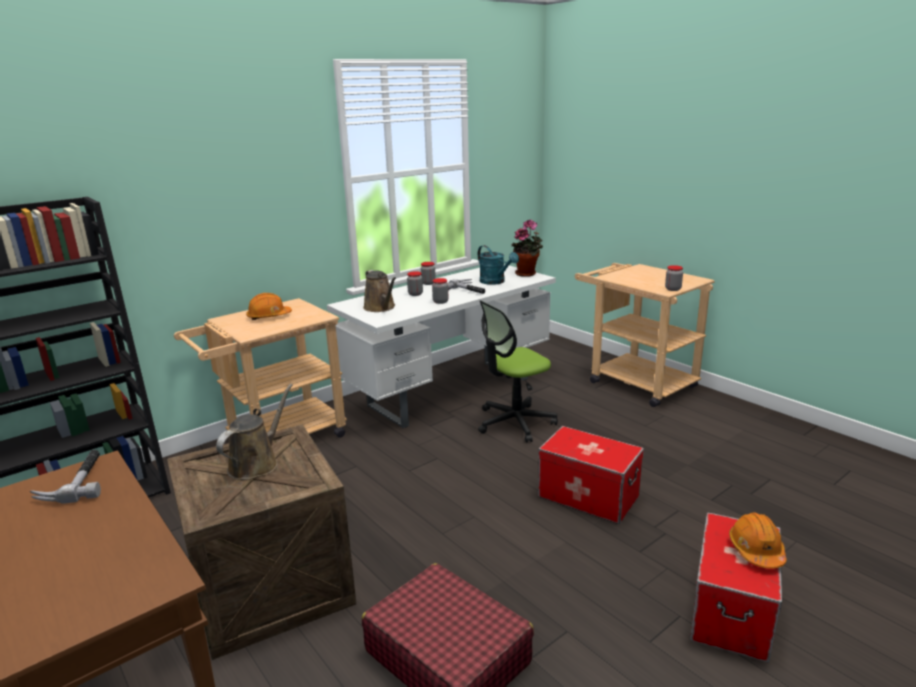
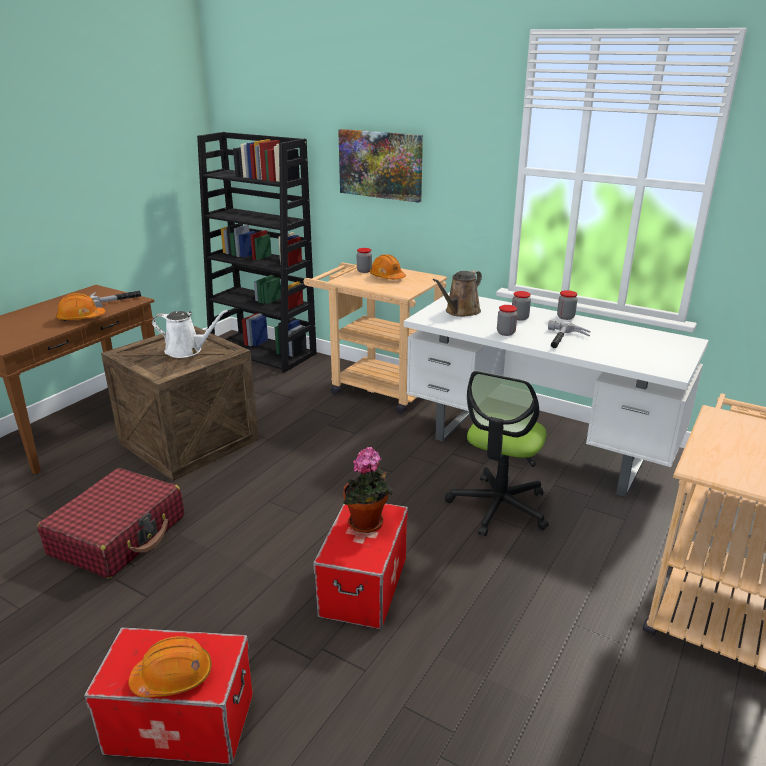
camera: 70 degrees right, 5 degrees up
brown watering can [216,384,293,480] -> white watering can [152,310,228,358]
turquoise watering can [478,245,519,285] -> none
office chair [478,300,558,443] -> office chair turned 105 degrees counterclockwise [445,371,549,536]
potted plant [512,220,543,277] -> potted plant moved to [343,447,392,533]
jar [665,265,683,291] -> jar moved to [357,248,372,273]
none -> orange hard hat [56,293,105,321]
none -> picture [338,129,423,203]

